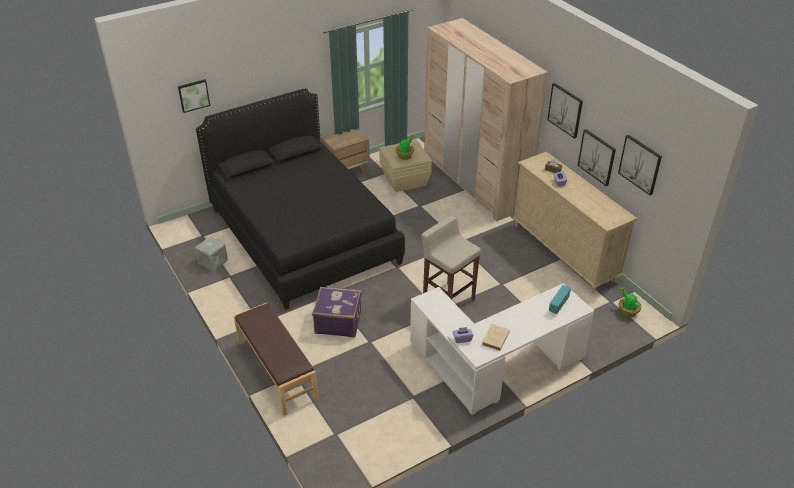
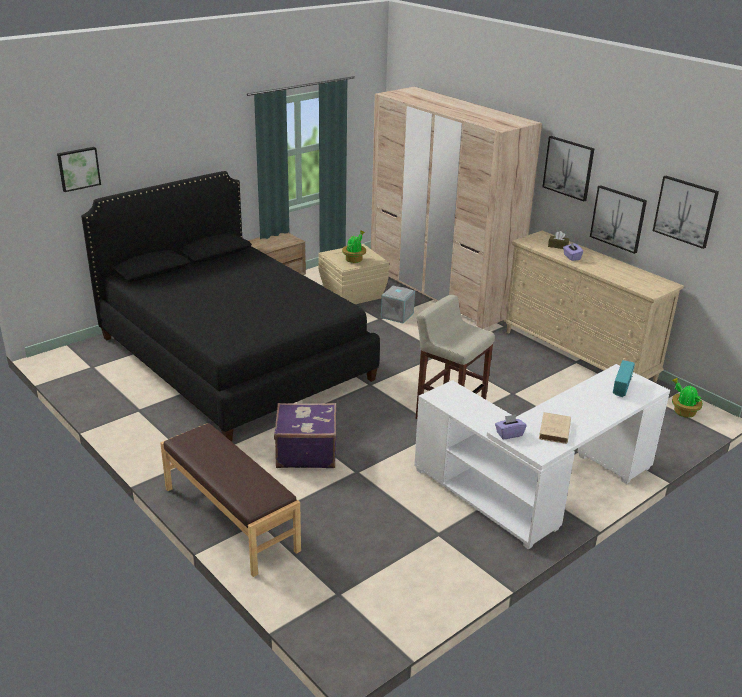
camera: 10 degrees left, 10 degrees down
grey storage box [195,237,228,272] -> grey storage box moved to [381,286,415,324]

